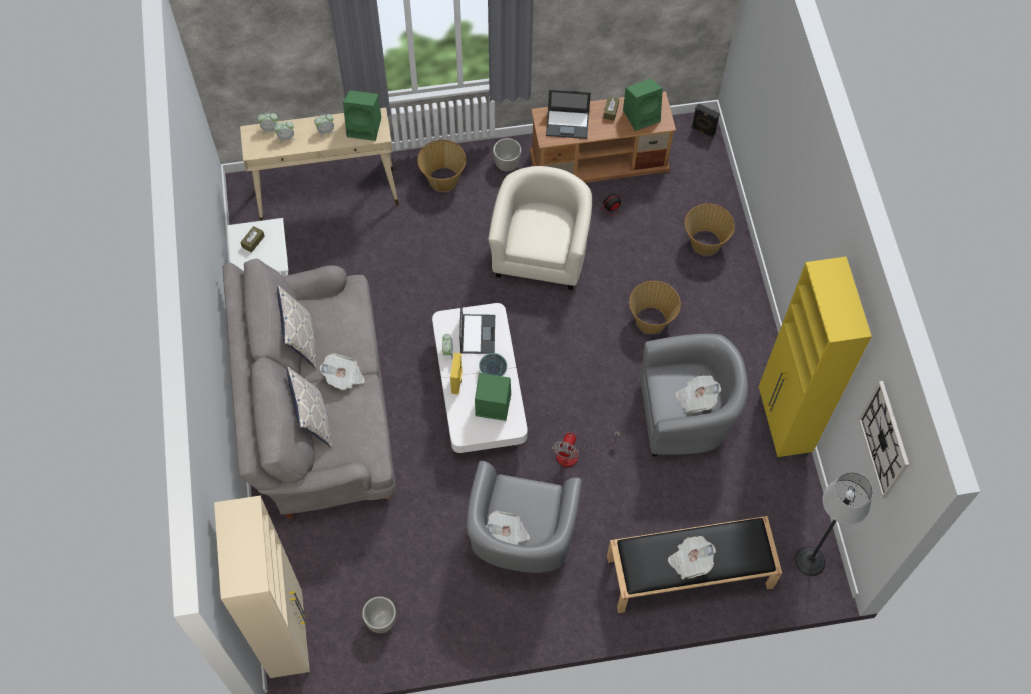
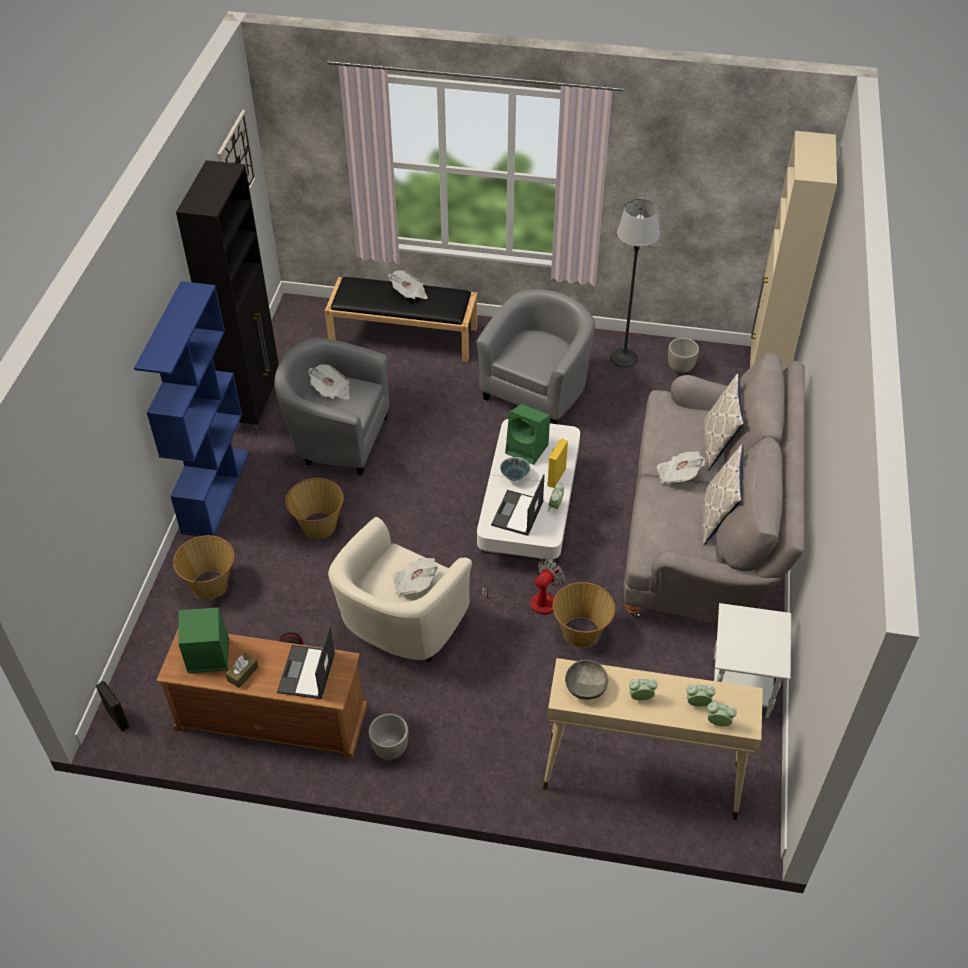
camera: 160 degrees left, 15 degrees down
brown tissue box [240,226,265,253] -> none
green speaker [343,90,381,141] -> grey bowl [565,660,608,700]
basket [417,140,466,192] -> basket moved to [553,582,615,647]
newspaper [486,511,530,545] -> newspaper moved to [393,558,439,594]
laptop [546,89,591,139] -> laptop turned 105 degrees counterclockwise [277,625,335,699]
fan [552,431,620,467] -> fan moved to [482,559,565,616]
yellow cabinet [759,256,872,461] -> black cabinet [176,160,279,436]
floor lamp [794,472,873,576] -> floor lamp moved to [610,199,660,368]
none -> blue bookcase [134,281,250,536]

